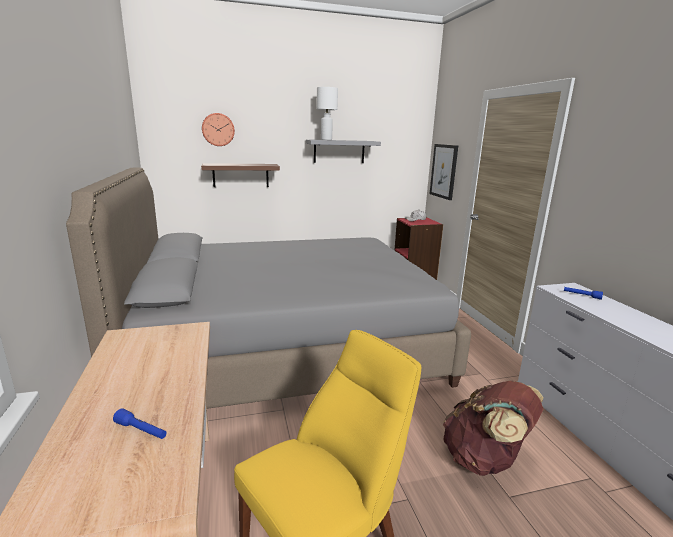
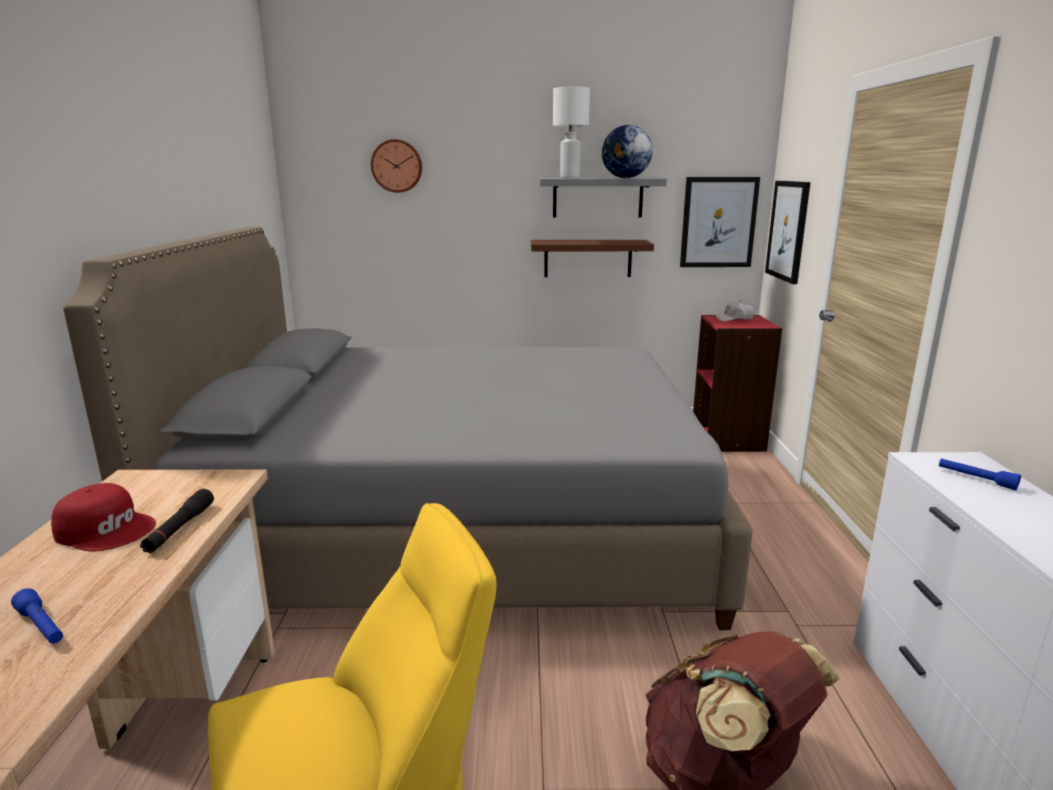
camera: 15 degrees right, 0 degrees up
brown shelf [201,163,280,187] -> brown shelf moved to [531,240,654,277]
none -> red cap [51,483,156,552]
none -> black flashlight [140,489,214,553]
none -> globe [601,125,653,178]
none -> picture [680,177,760,267]

